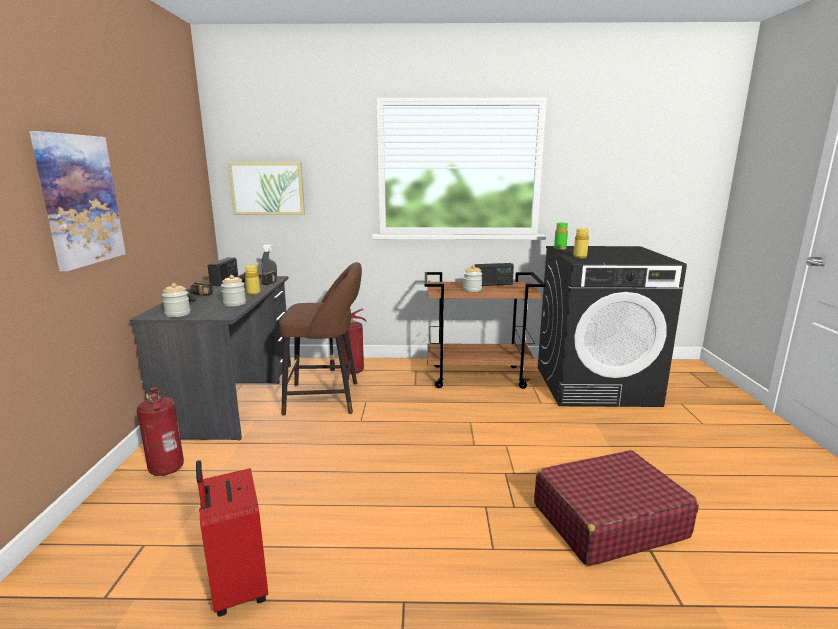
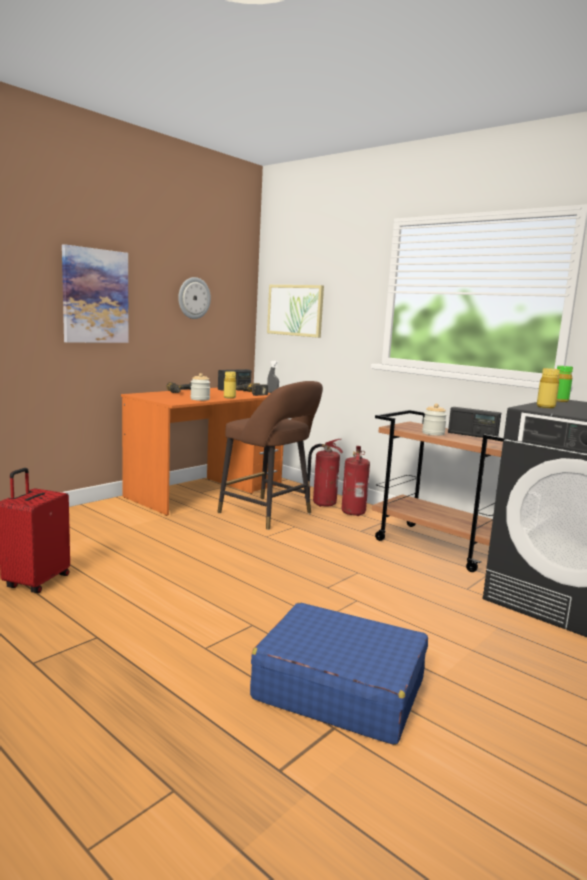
camera: 40 degrees right, 5 degrees down
grey desk [130,276,291,441] -> orange desk [121,388,283,516]
fire extinguisher [137,387,184,476] -> fire extinguisher moved to [342,446,370,516]
jar [162,283,190,317] -> none
red suitcase [534,450,699,566] -> blue suitcase [250,603,428,745]
none -> wall clock [178,277,211,319]

